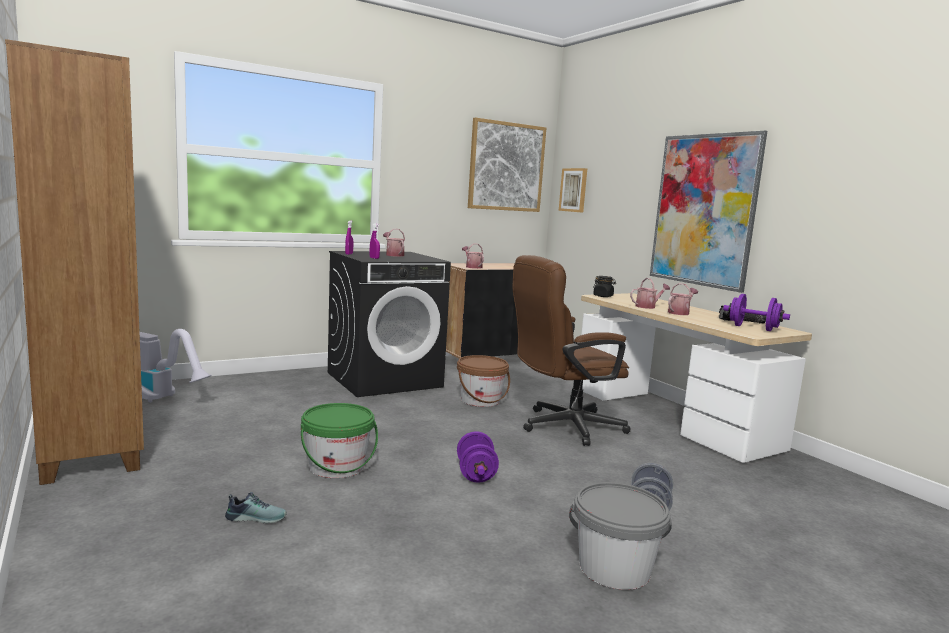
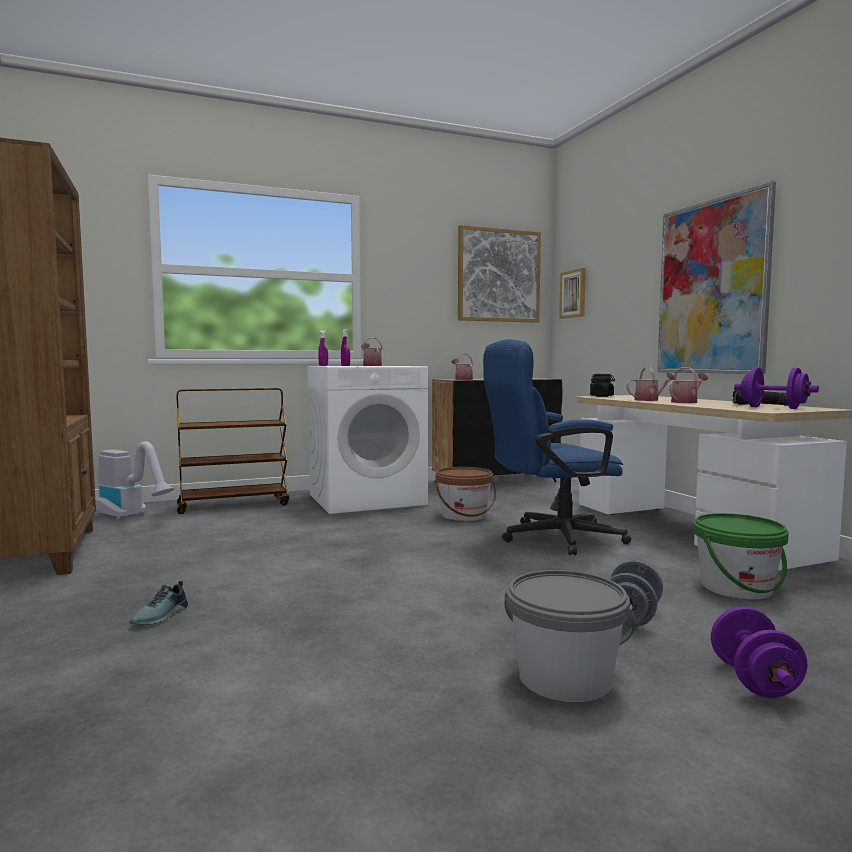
camera: 10 degrees right, 5 degrees down
shoe [225,492,287,524] -> shoe turned 105 degrees clockwise [130,581,188,625]
green bucket [301,403,378,478] -> green bucket moved to [693,513,789,600]
black washing machine [328,251,451,397] -> white washing machine [307,366,428,514]
purple dumbbell [457,431,499,483] -> purple dumbbell moved to [711,607,807,698]
brown office chair [513,255,630,446] -> blue office chair [483,339,632,555]
none -> brown cart [176,388,289,514]

